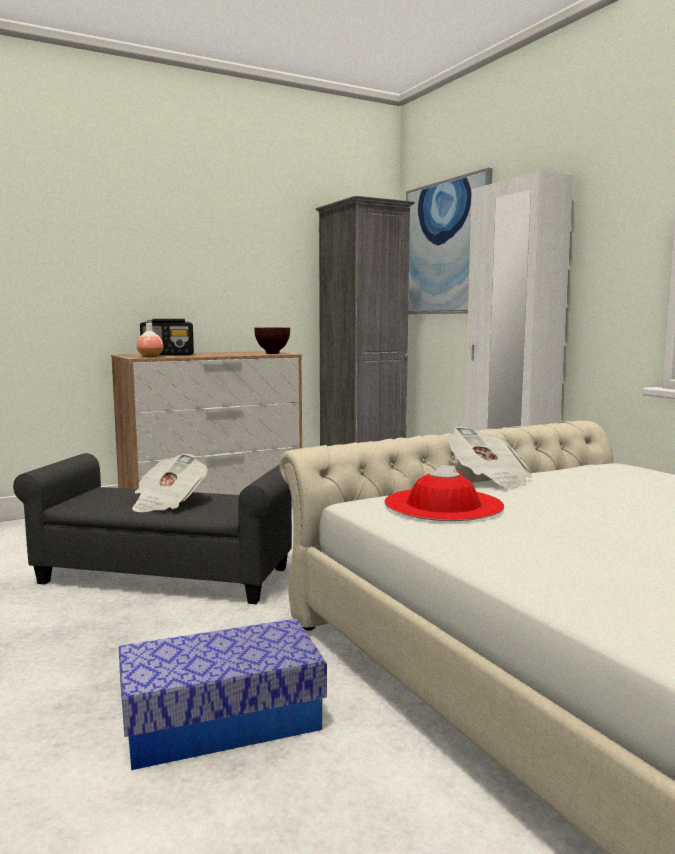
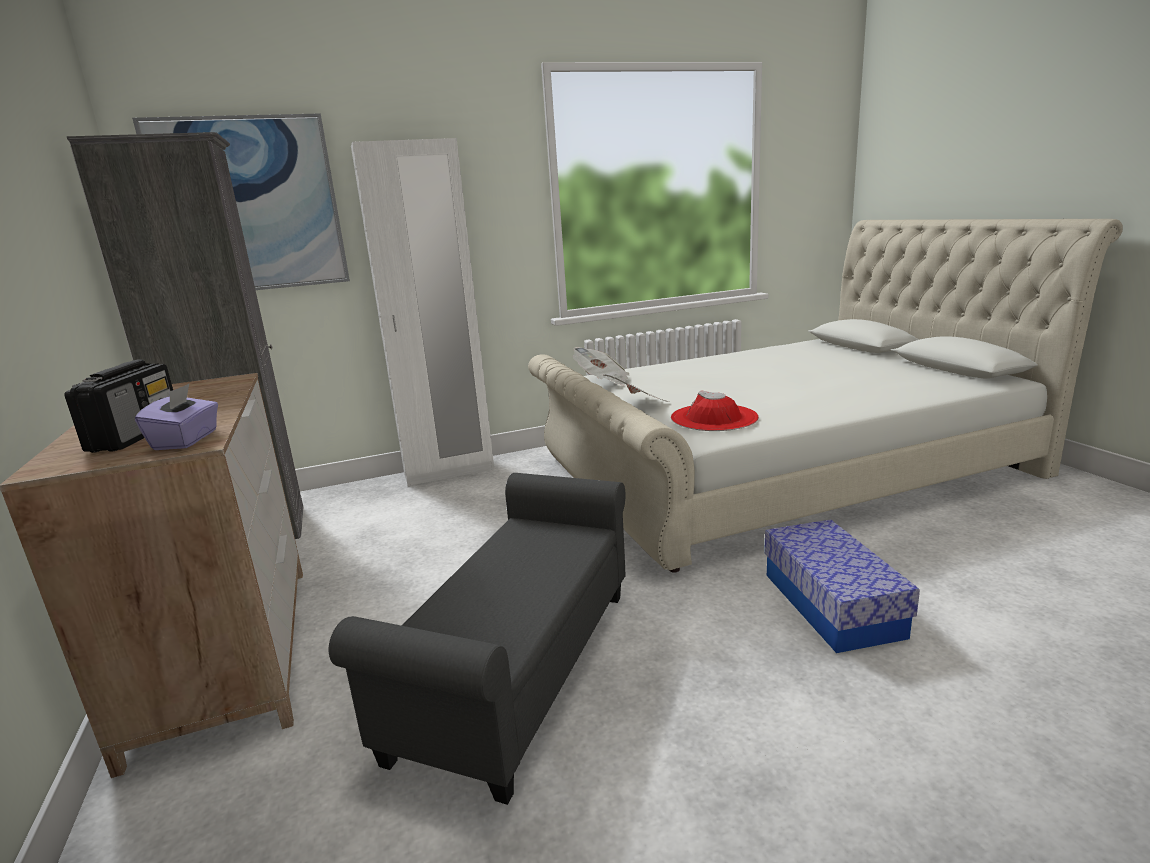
camera: 80 degrees left, 10 degrees up
newspaper [132,454,208,512] -> newspaper moved to [573,347,629,385]
vase [136,323,163,357] -> purple tissue box [135,384,218,450]
brown bowl [254,327,290,354] -> none

